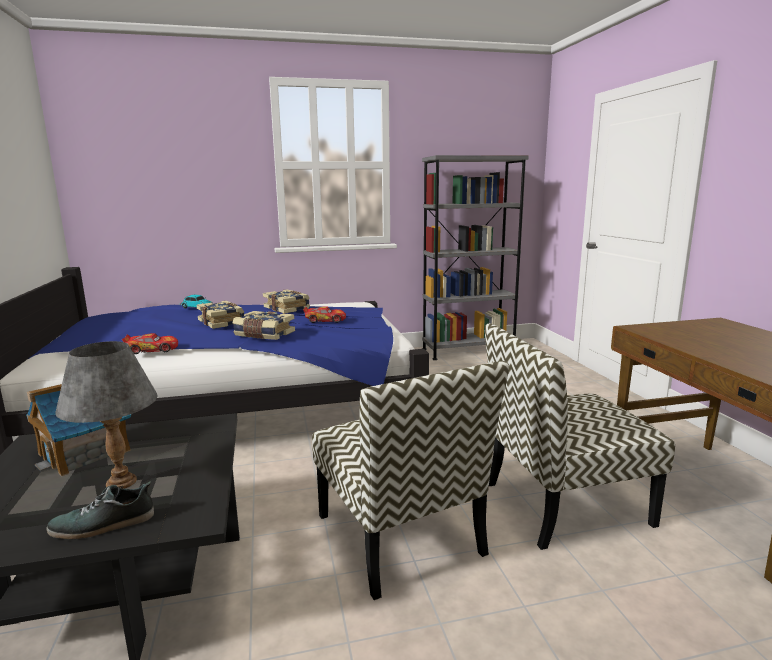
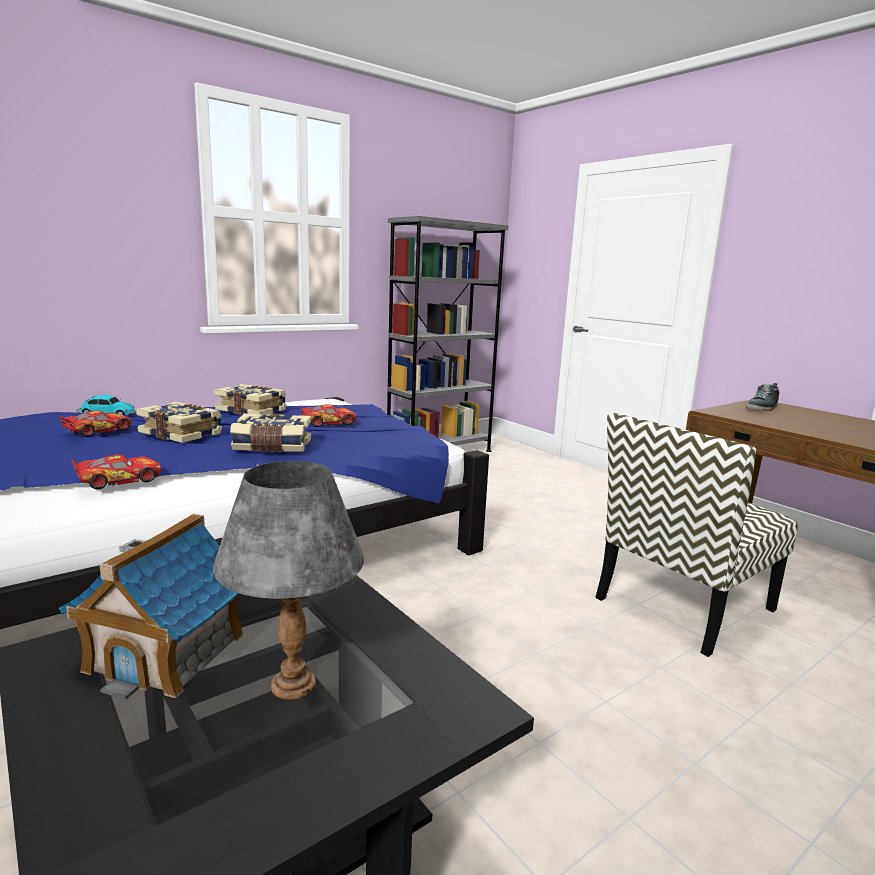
camera: 25 degrees left, 0 degrees up
shoe [47,481,154,539] -> shoe moved to [746,383,779,411]
chair [312,361,509,600] -> none
none -> toy car [59,411,132,437]

